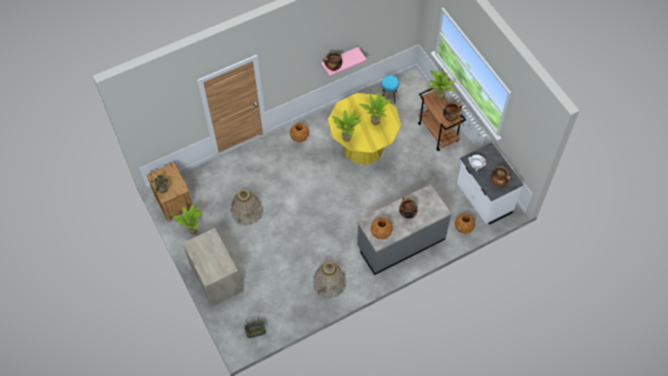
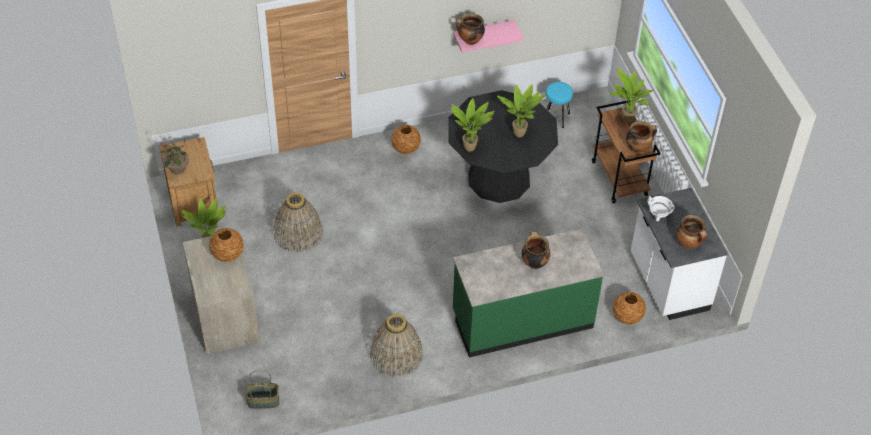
camera: 10 degrees right, 10 degrees down
yellow dining table [328,93,401,165] -> black dining table [449,90,558,203]
grey counter [356,184,451,275] -> green counter [453,229,604,358]
vase [371,217,393,239] -> vase moved to [209,228,244,262]

